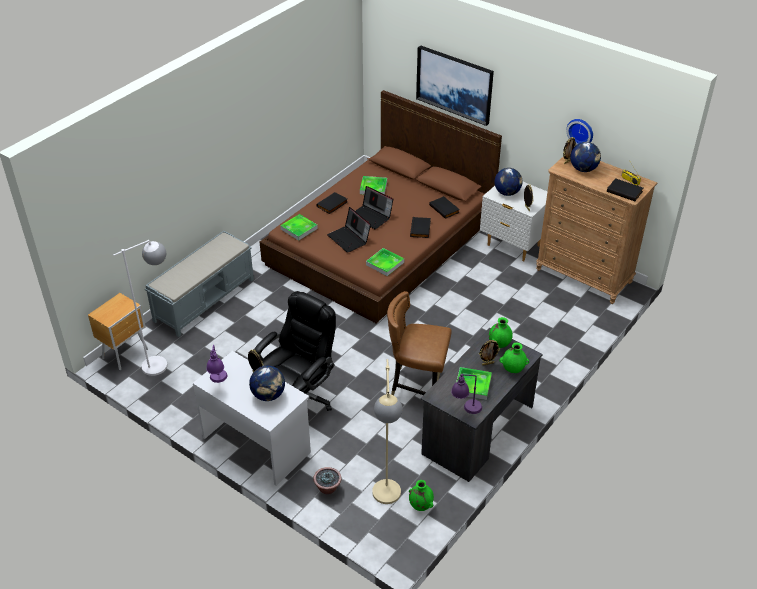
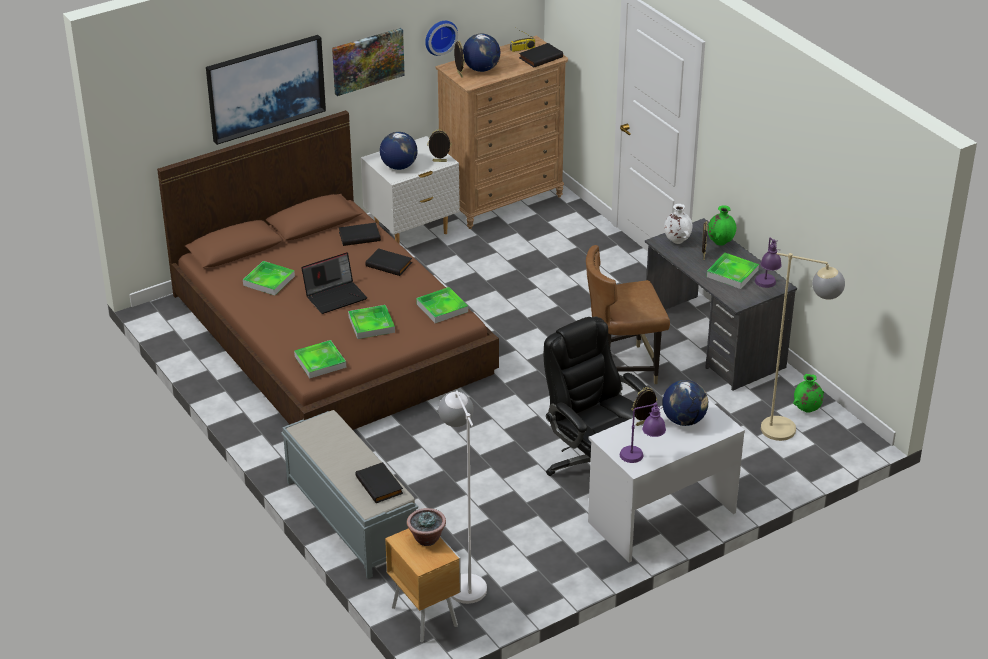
camera: 70 degrees left, 5 degrees down
potted plant [313,467,341,495] -> potted plant moved to [407,508,446,546]
black book [317,192,347,214] -> black book moved to [355,462,403,503]
laptop [327,207,371,253] -> tray [348,305,395,339]
brown chair [387,291,452,396] -> brown chair turned 45 degrees clockwise [586,245,670,384]
green vase [489,317,513,348] -> white vase [664,204,692,244]
none -> picture [332,28,405,96]

